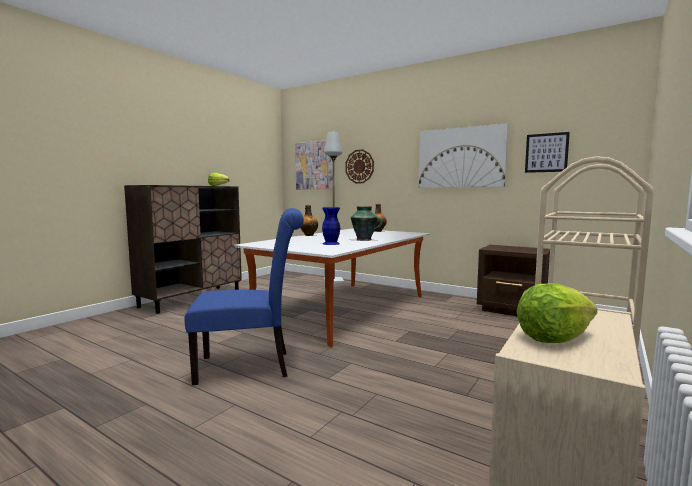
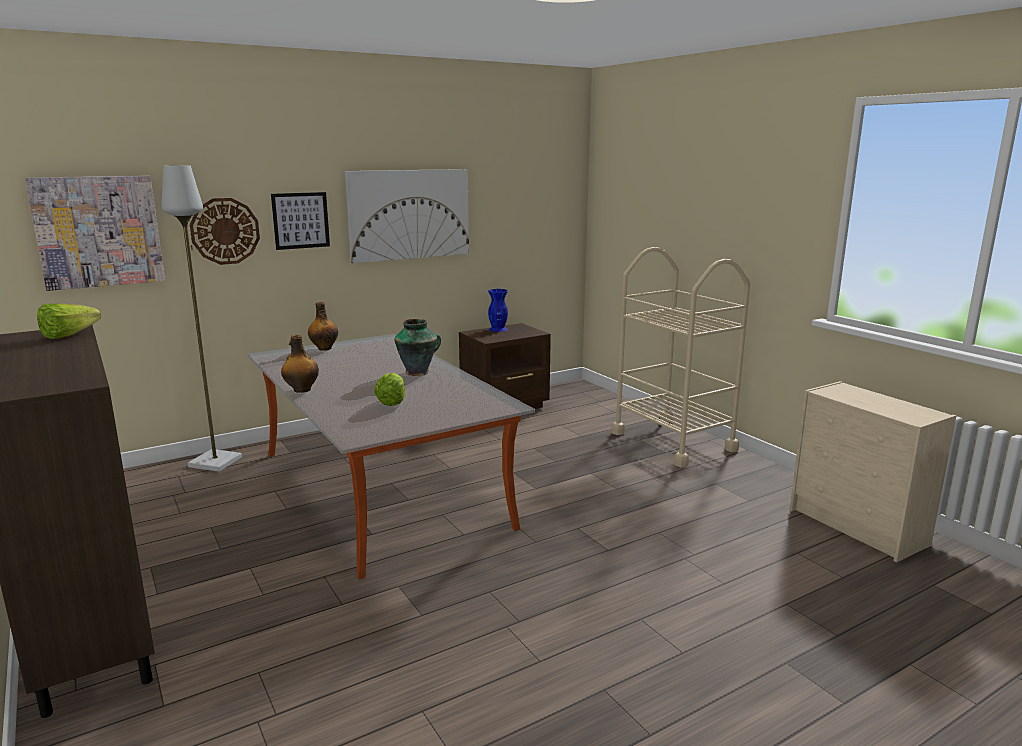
camera: 65 degrees left, 10 degrees up
blue chair [185,208,304,385] -> none
blue vase [322,207,340,245] -> blue vase moved to [488,289,508,332]
lettuce [517,284,597,343] -> lettuce moved to [374,373,405,406]
picture [525,132,570,173] -> picture moved to [271,192,330,250]

